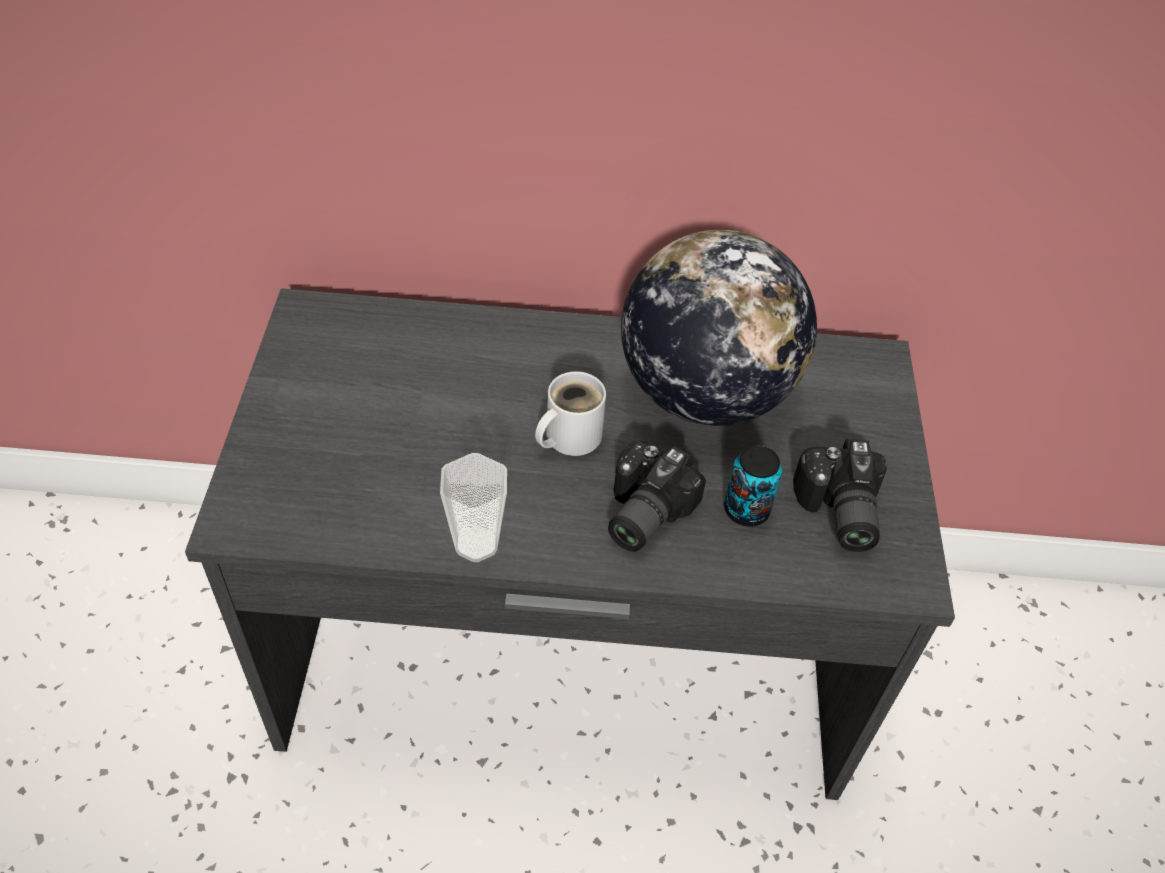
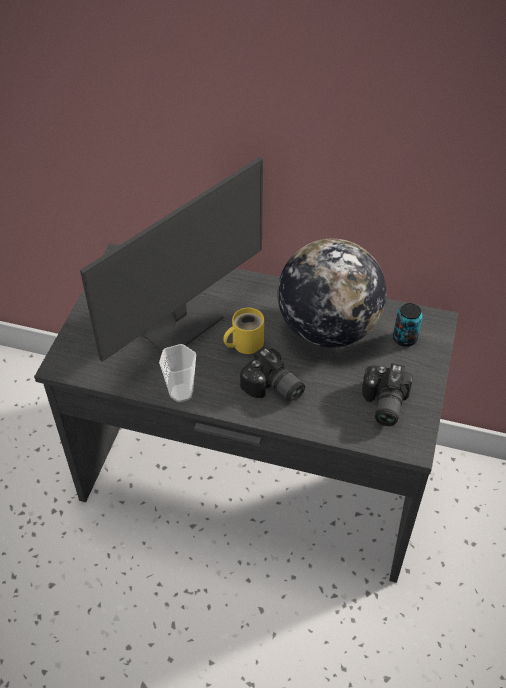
camera: 15 degrees right, 0 degrees up
white mug [535,371,606,456] -> yellow mug [223,308,264,354]
camera [608,441,706,552] -> camera turned 90 degrees counterclockwise [240,346,305,402]
can [724,445,782,526] -> can moved to [393,303,423,347]
none -> monitor [80,157,263,362]

